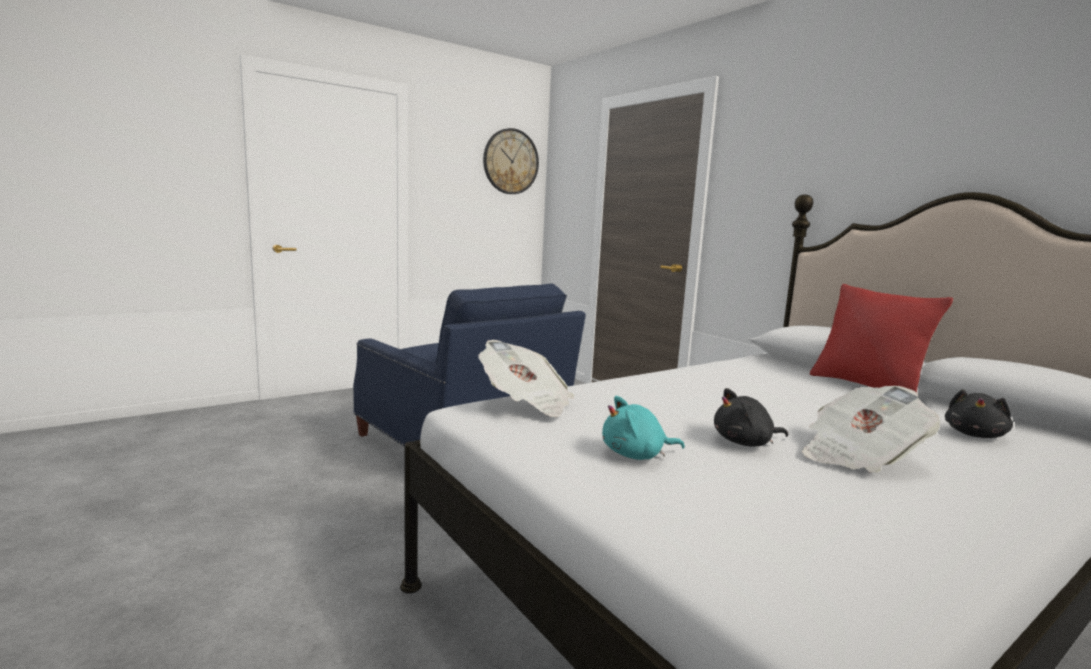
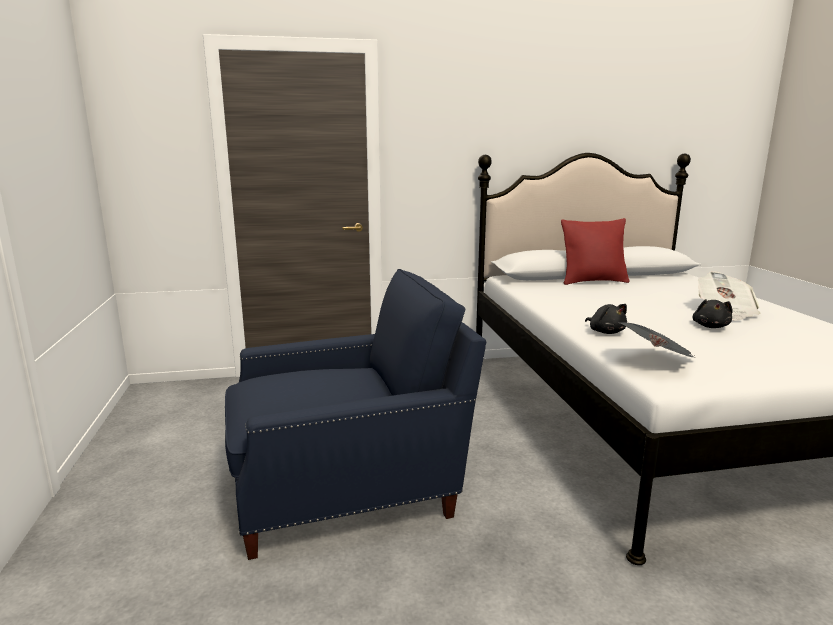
camera: 65 degrees left, 5 degrees up
wall clock [483,128,539,194] -> none
turquoise plush toy [602,396,685,460] -> none
black plush toy [945,389,1013,438] -> black plush toy moved to [585,304,627,334]

